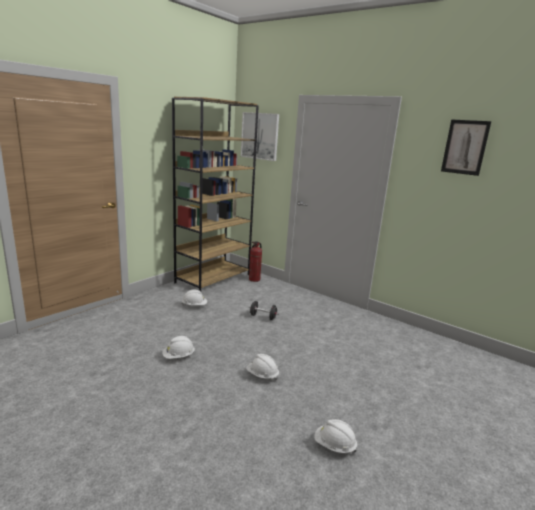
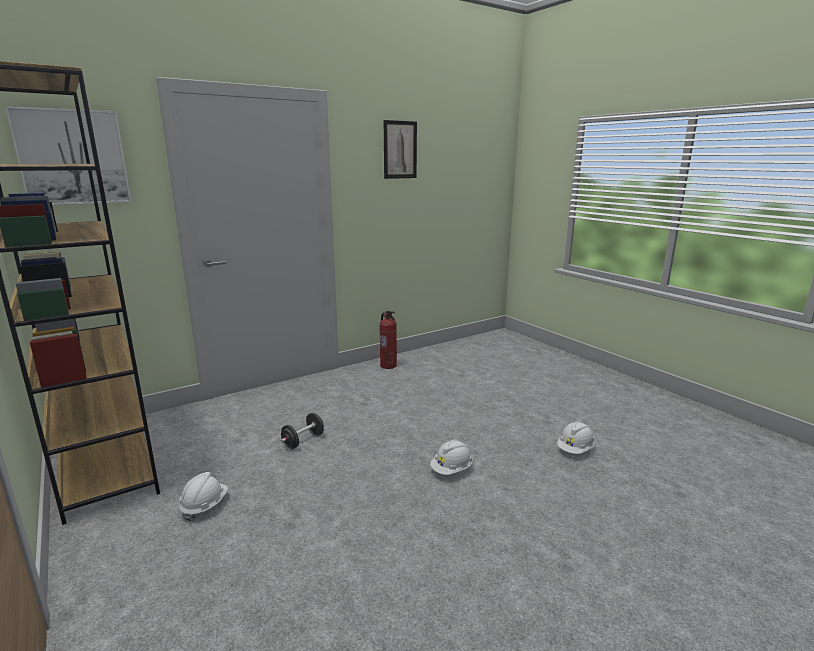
camera: 70 degrees left, 0 degrees up
white hard hat [162,336,195,359] -> none
fire extinguisher [249,241,262,282] -> fire extinguisher moved to [379,311,397,369]

